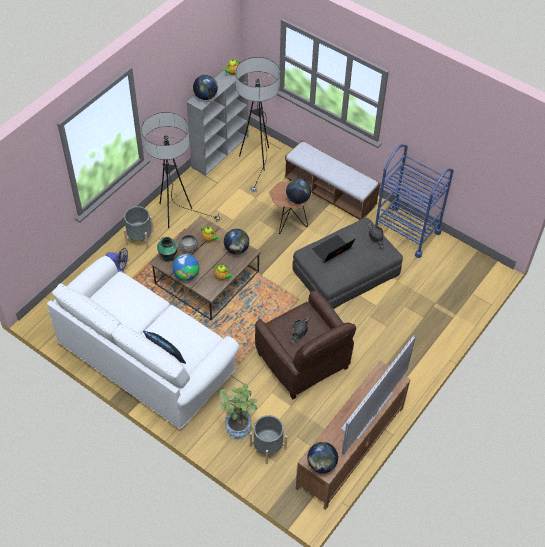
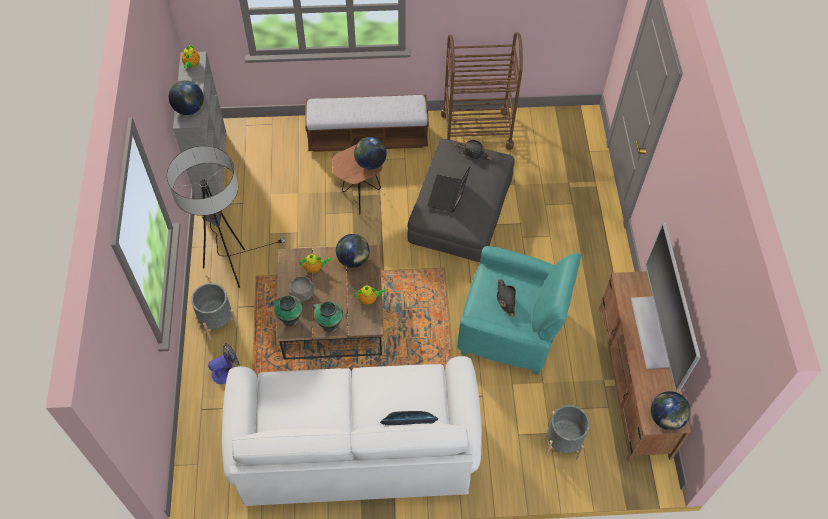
camera: 40 degrees left, 5 degrees up
globe [172,254,199,281] -> vase [313,301,343,332]
potted plant [219,383,257,439] -> none
floor lamp [235,57,280,193] -> none
brown armchair [255,291,356,399] -> turquoise armchair [457,246,581,375]
blue cart [375,144,454,258] -> brown cart [441,32,523,150]

